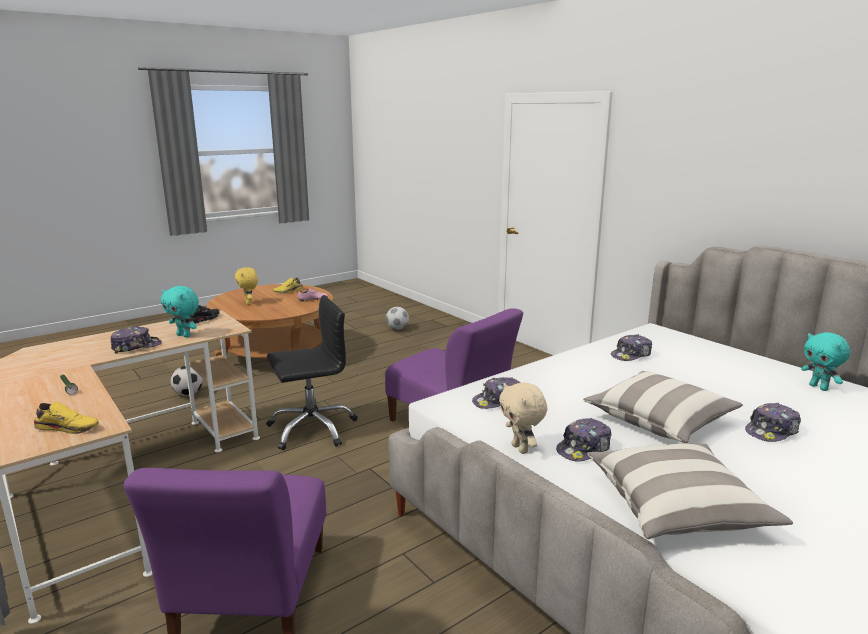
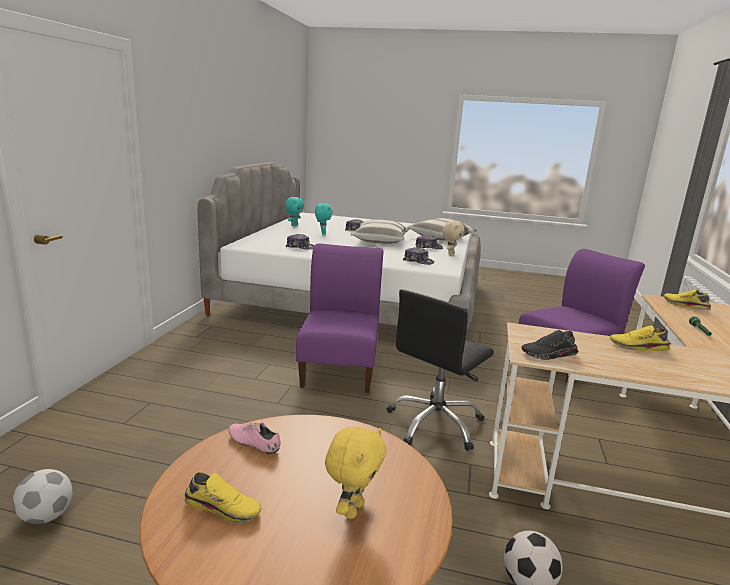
camera: 130 degrees left, 0 degrees up
cap [110,326,162,354] -> yellow shoe [610,326,671,351]
turquoise plush toy [161,286,199,338] -> turquoise plush toy moved to [315,203,333,235]
black office chair [266,295,358,450] -> black office chair turned 75 degrees counterclockwise [387,289,494,451]

